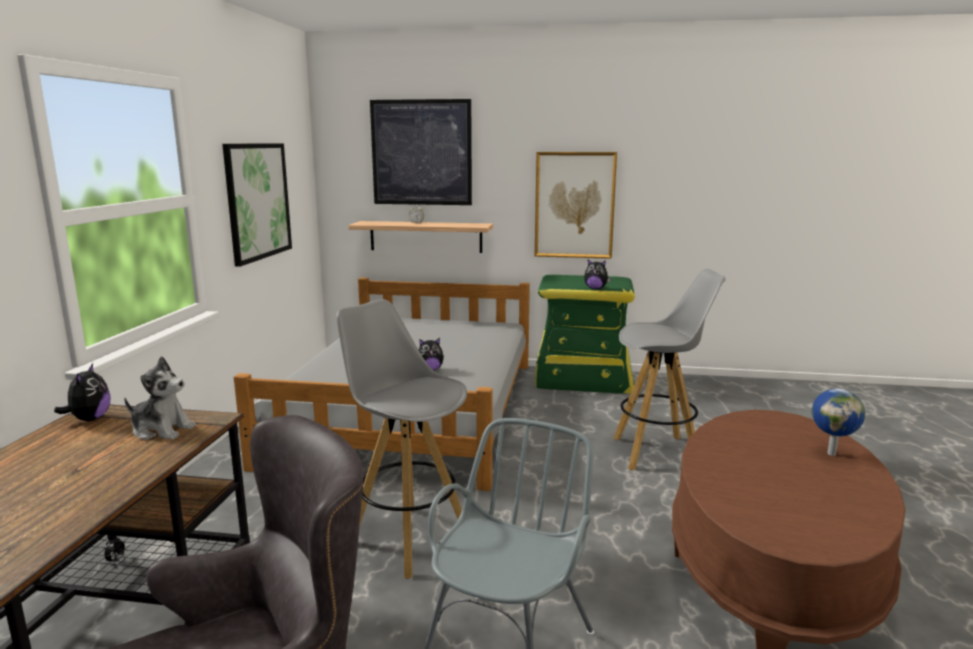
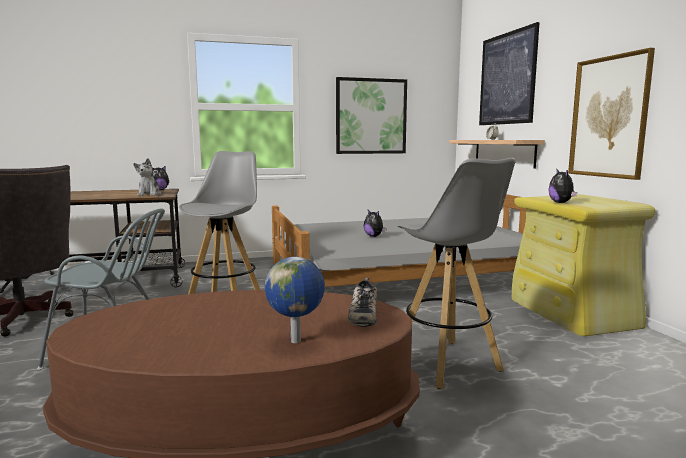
camera: 65 degrees right, 5 degrees down
green nightstand [535,275,635,394] -> yellow nightstand [512,194,655,336]
none -> shoe [348,278,377,327]

